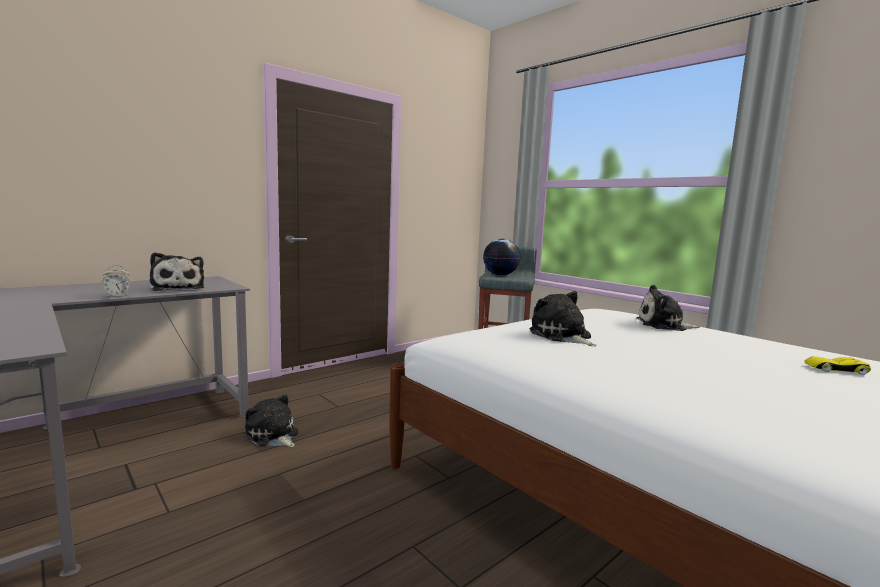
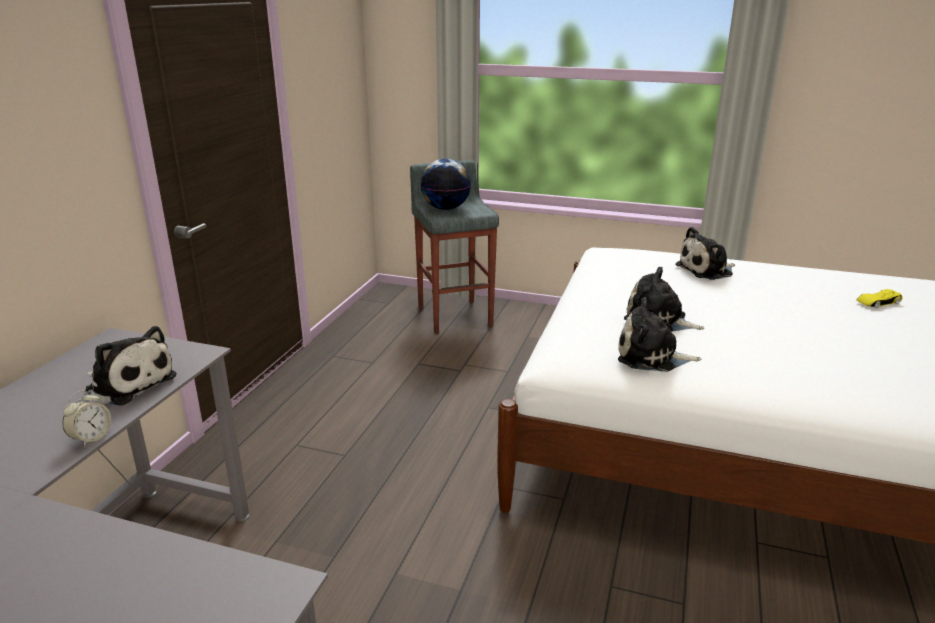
camera: 30 degrees left, 15 degrees up
plush toy [245,394,298,447] -> plush toy moved to [618,297,701,372]

